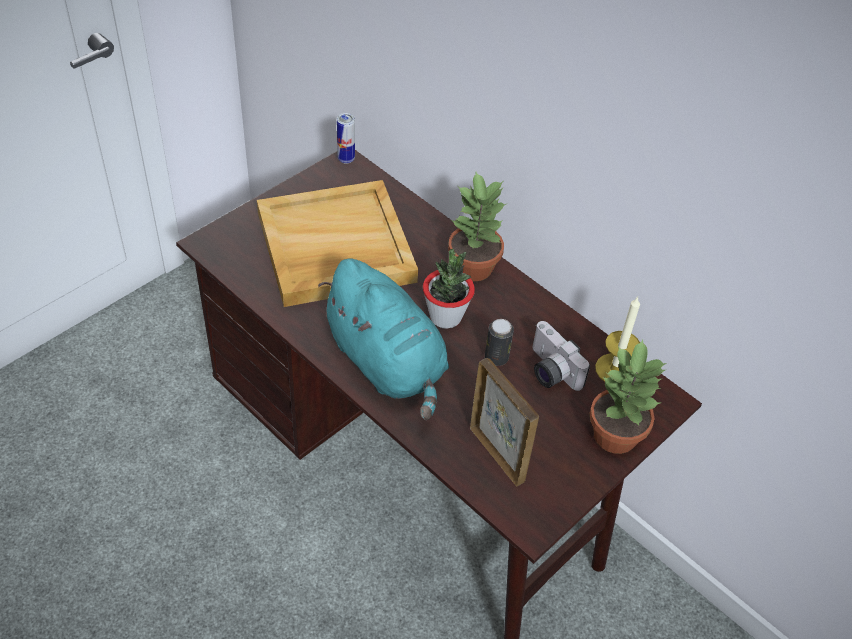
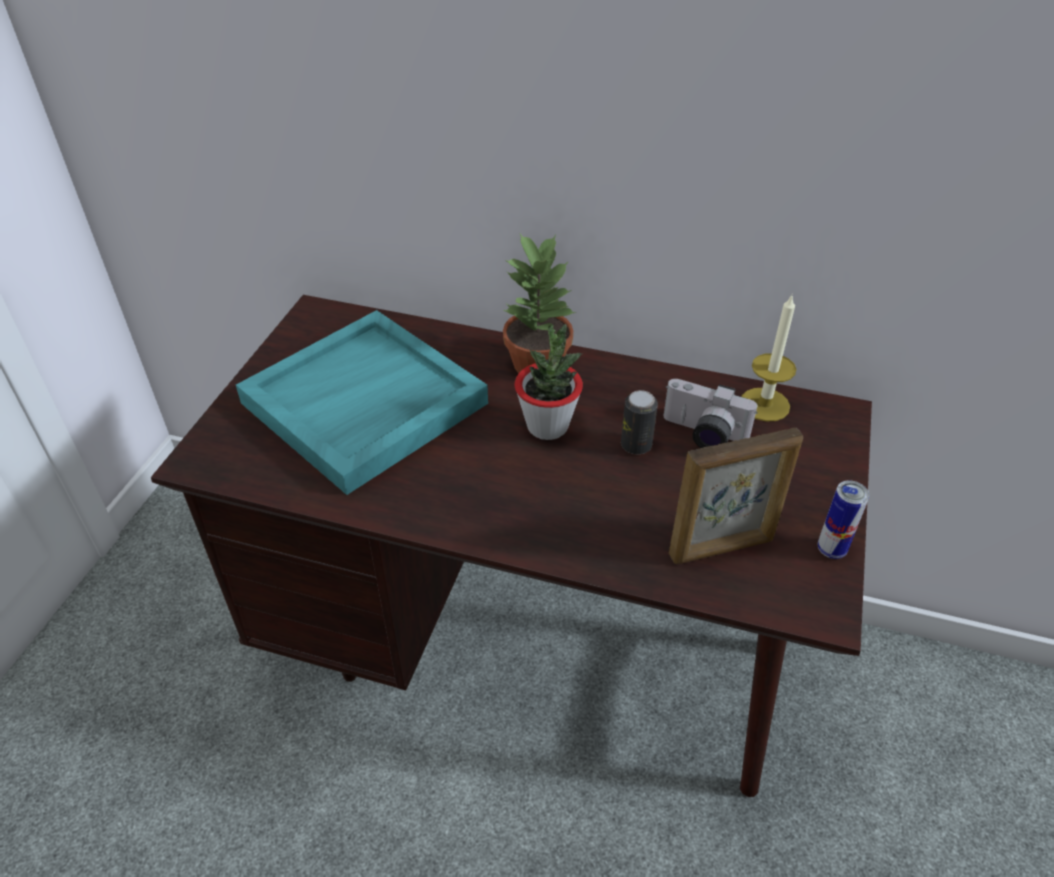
camera: 25 degrees left, 5 degrees down
beige tray [257,180,418,307] -> turquoise tray [236,310,488,495]
turquoise plush toy [318,259,449,420] -> none
can [337,113,355,164] -> can moved to [818,480,869,559]
picture frame [470,358,539,487] -> picture frame turned 135 degrees clockwise [669,428,803,564]
potted plant [590,339,667,454] -> none

